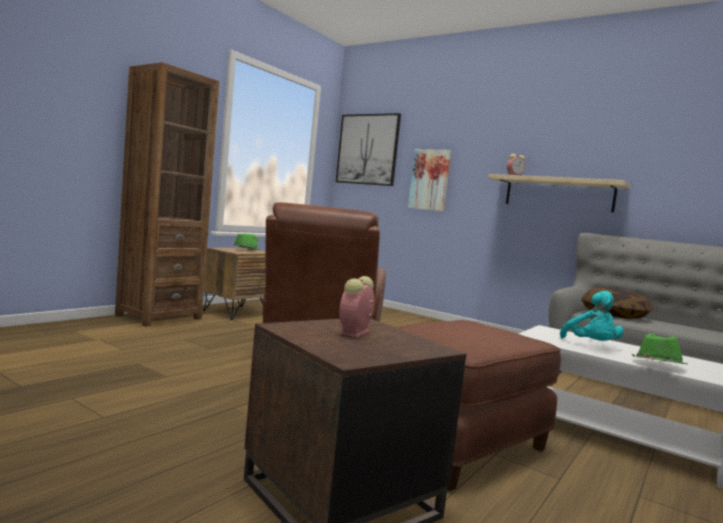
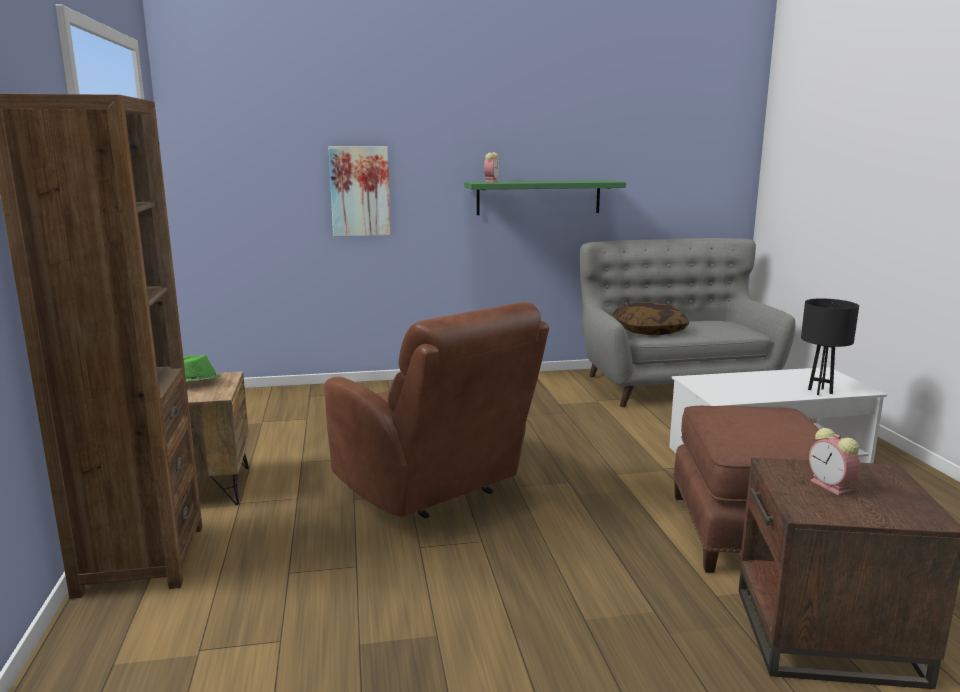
camera: 45 degrees left, 10 degrees up
picture [336,113,401,186] -> none
beige shelf [488,174,630,212] -> green shelf [464,180,626,215]
turquoise plush toy [560,291,624,341] -> none
green hat [632,334,688,364] -> black table lamp [801,298,859,395]

